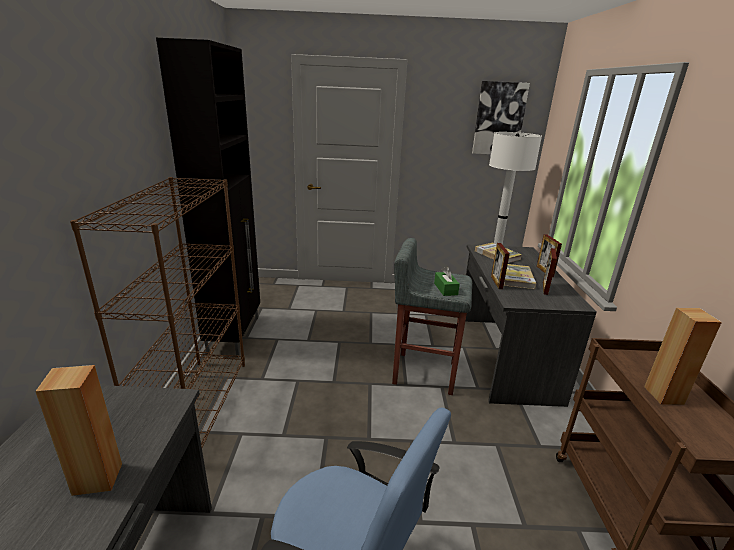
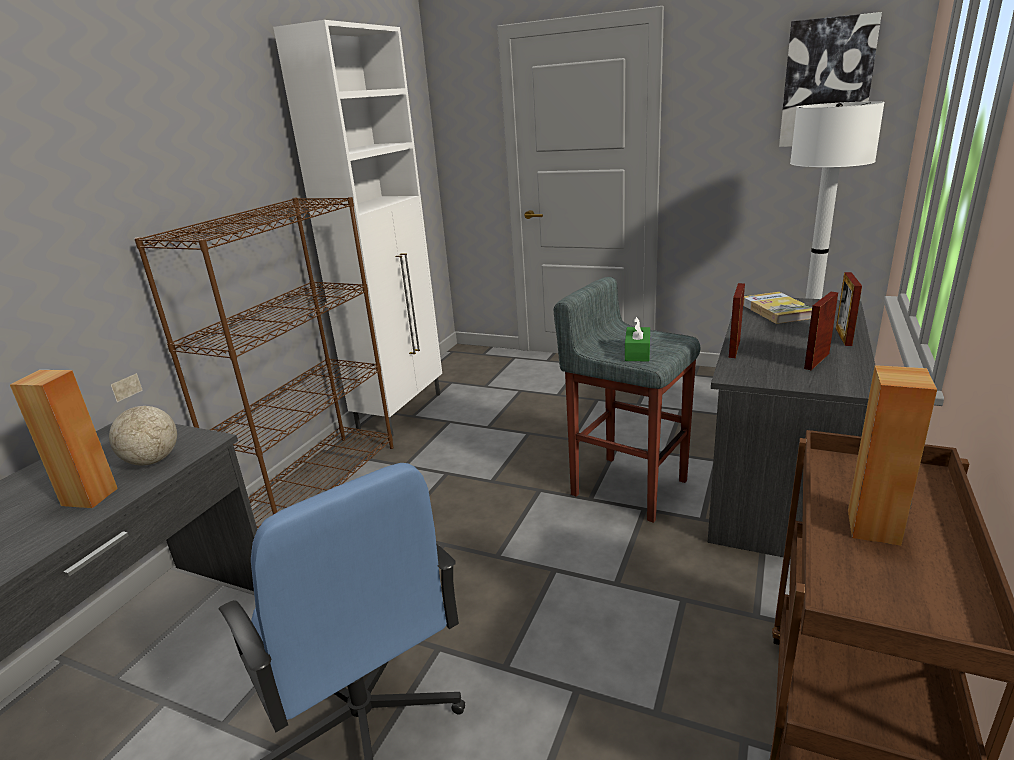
camera: 25 degrees right, 0 degrees up
black cabinet [156,38,260,356] -> white cabinet [273,20,442,437]
book [504,264,536,289] -> none
none -> globe [109,373,177,465]

